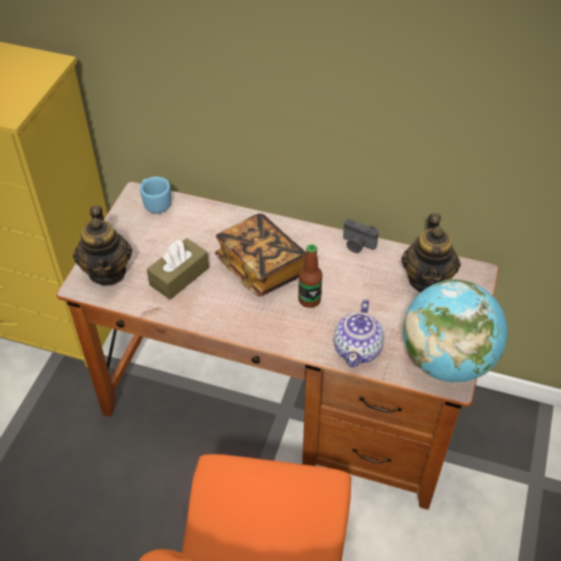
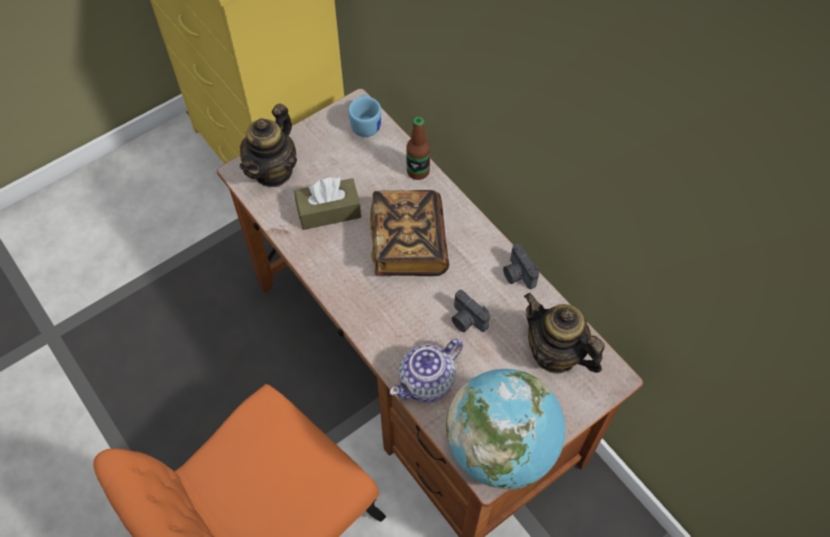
camera: 35 degrees right, 10 degrees up
bottle [298,244,322,308] -> bottle moved to [406,117,430,180]
teapot [401,213,461,292] -> teapot turned 90 degrees clockwise [524,293,605,374]
none -> camera [452,290,490,332]

